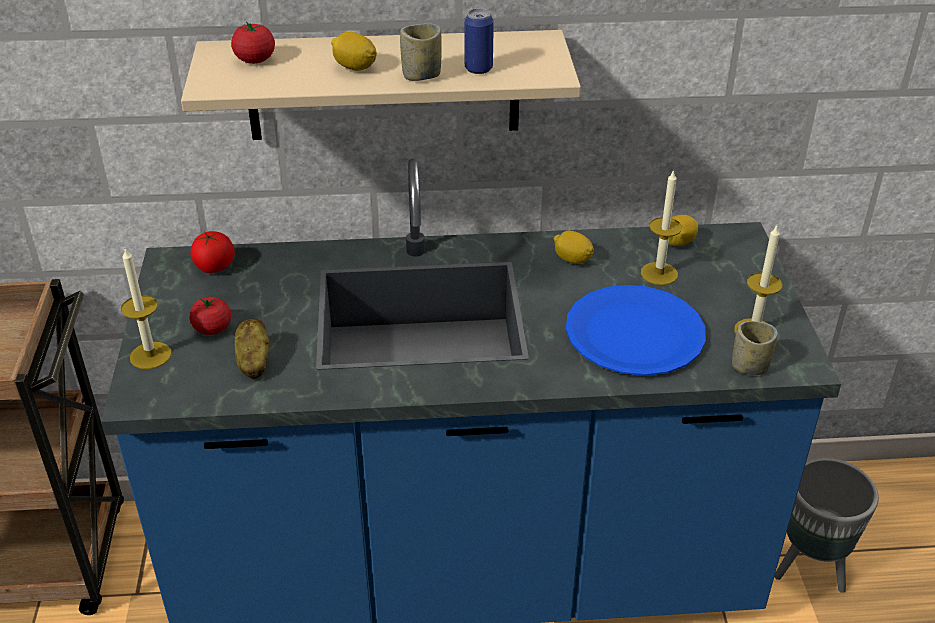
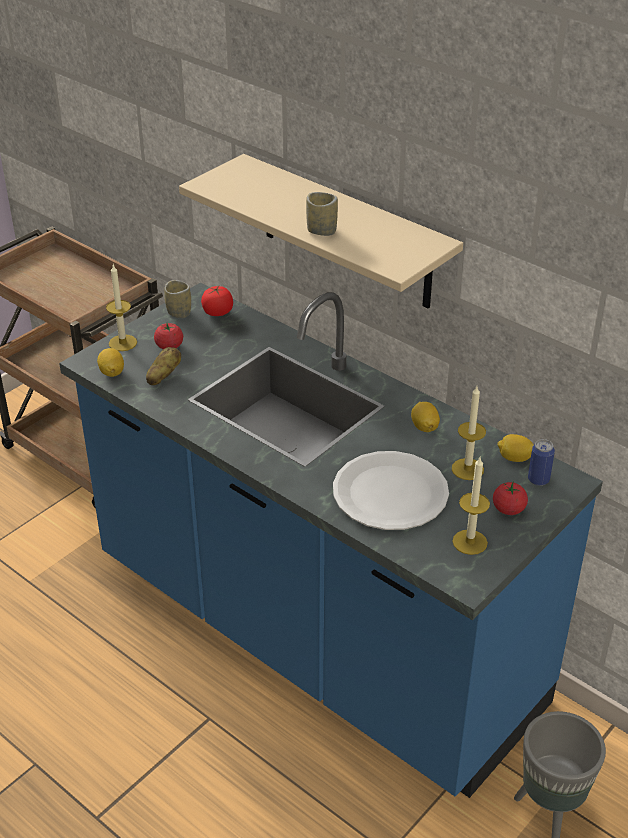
camera: 45 degrees right, 0 degrees up
tomato [231,22,275,64] -> tomato moved to [493,482,528,515]
lemon [331,32,377,71] -> lemon moved to [97,348,124,377]
can [465,8,494,74] -> can moved to [528,439,555,486]
blue plate [566,285,706,376] -> white plate [333,451,449,530]
cup [732,321,778,375] -> cup moved to [164,280,191,318]

